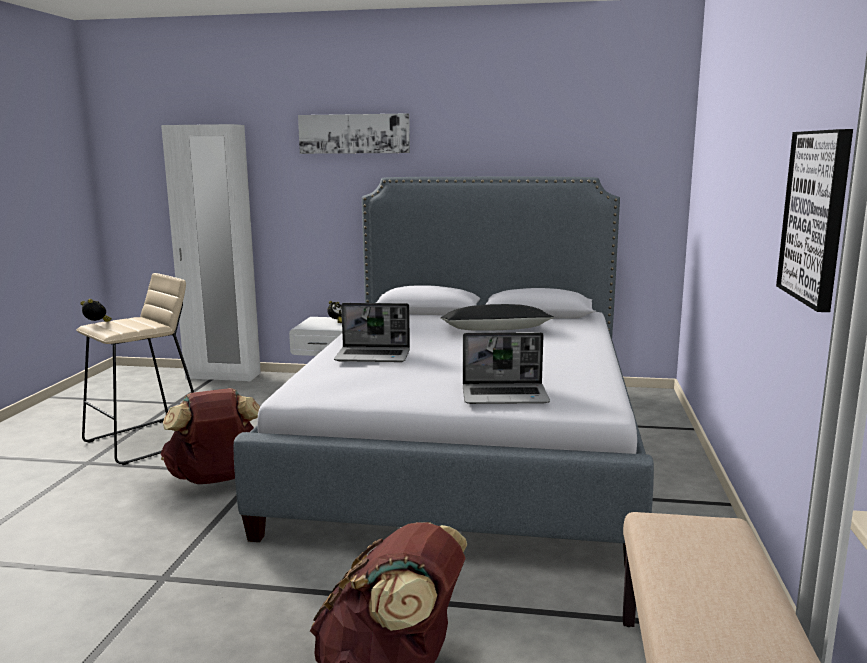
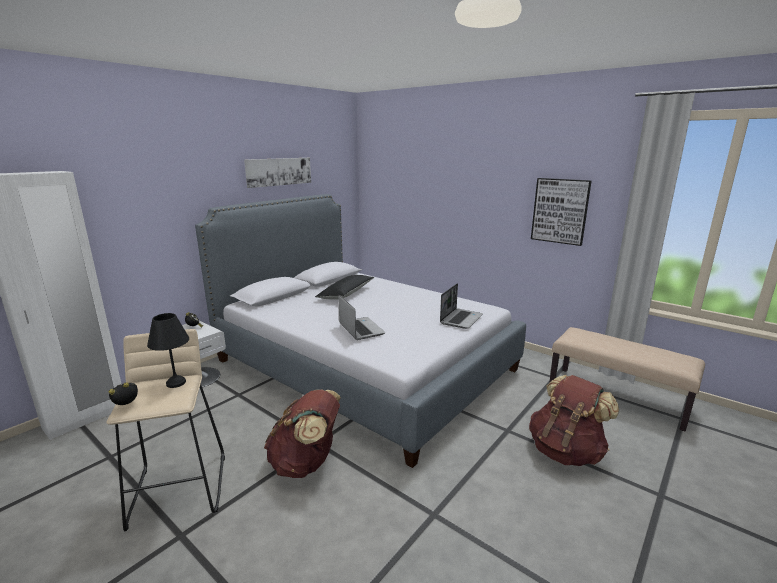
camera: 60 degrees left, 5 degrees up
picture [298,113,410,154] -> picture moved to [244,158,311,188]
laptop [334,303,410,362] -> laptop turned 60 degrees counterclockwise [338,295,385,340]
none -> black table lamp [147,313,189,388]

